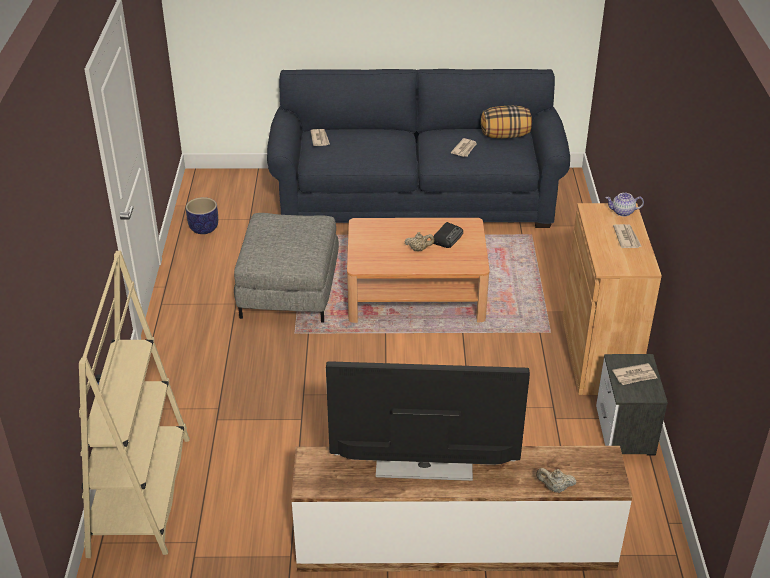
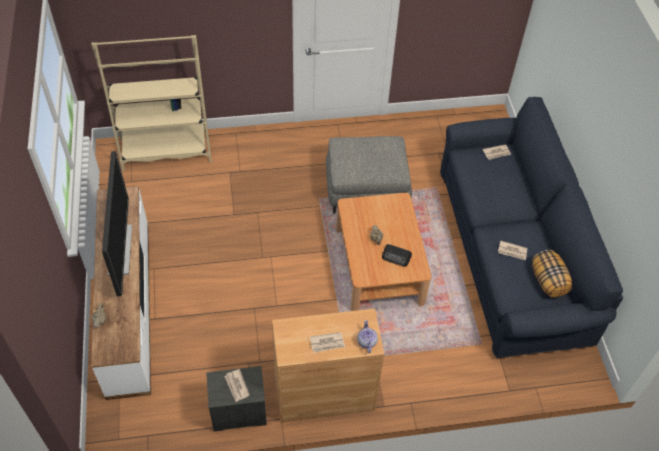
camera: 80 degrees right, 15 degrees up
planter [186,197,218,234] -> none

